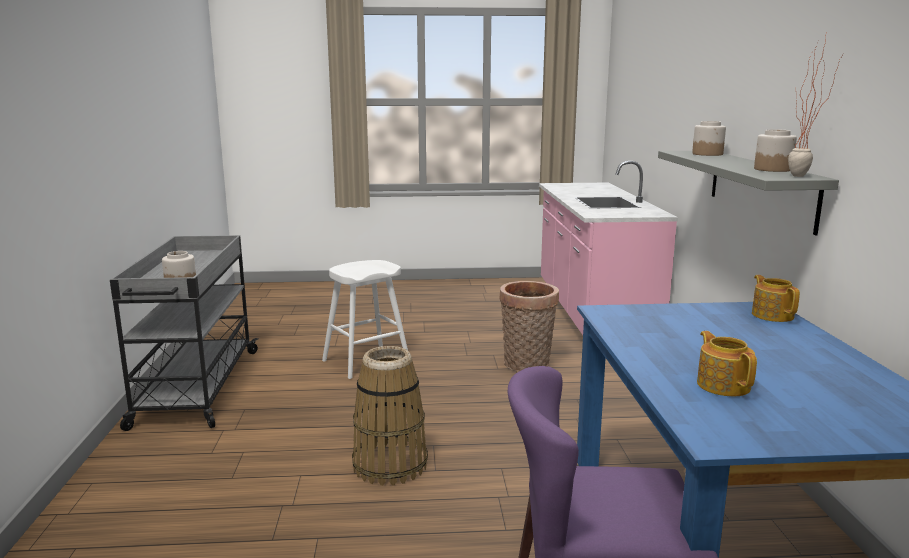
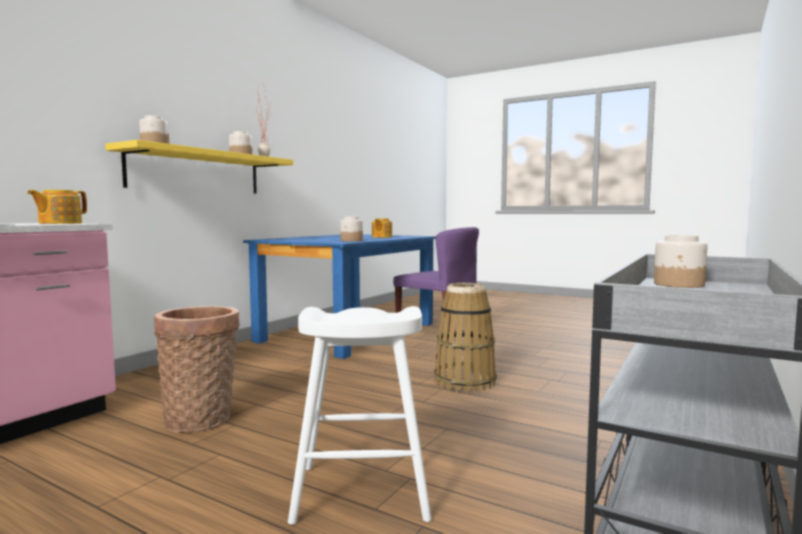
camera: 145 degrees left, 10 degrees down
grey shelf [658,151,839,235] -> yellow shelf [105,140,293,193]
teapot [752,275,800,322] -> teapot moved to [27,190,87,224]
none -> jar [340,217,363,242]

